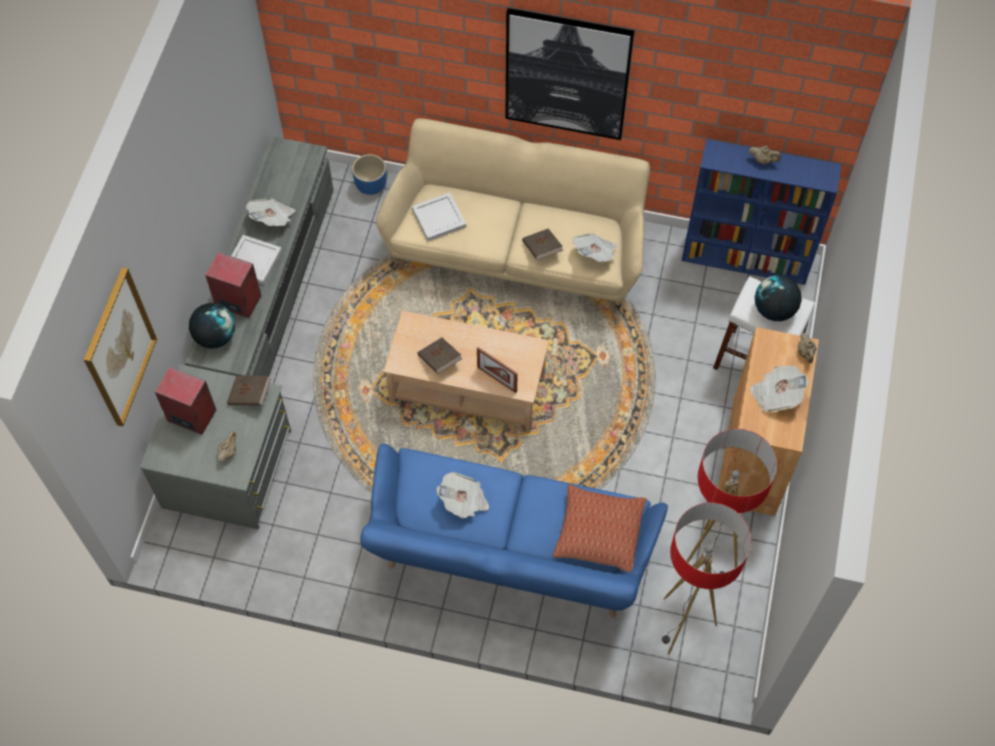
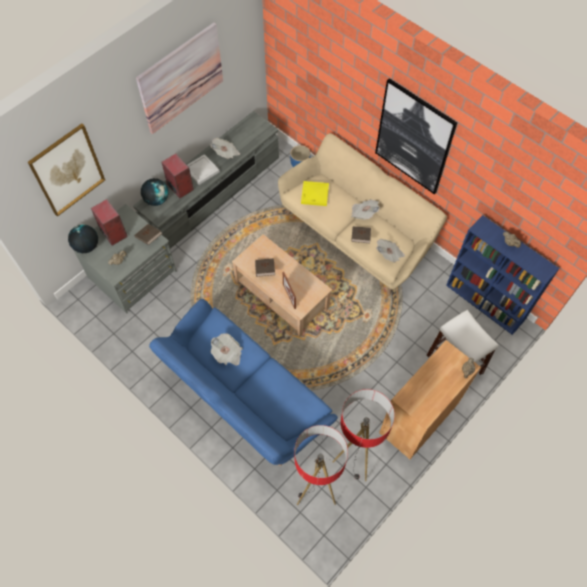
camera: 30 degrees right, 0 degrees up
white tray [412,192,466,241] -> yellow tray [301,181,329,206]
pillow [553,484,647,572] -> none
newspaper [750,365,809,412] -> newspaper moved to [351,199,380,220]
globe [755,275,802,321] -> globe moved to [68,224,98,253]
none -> picture [136,23,223,134]

